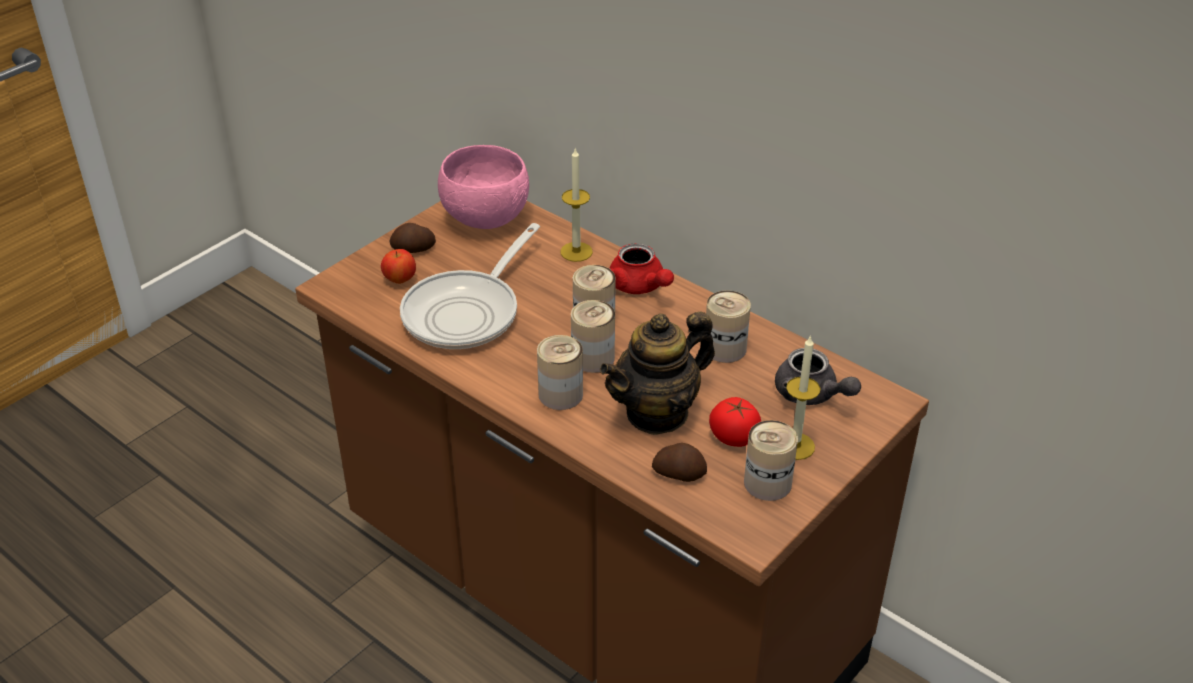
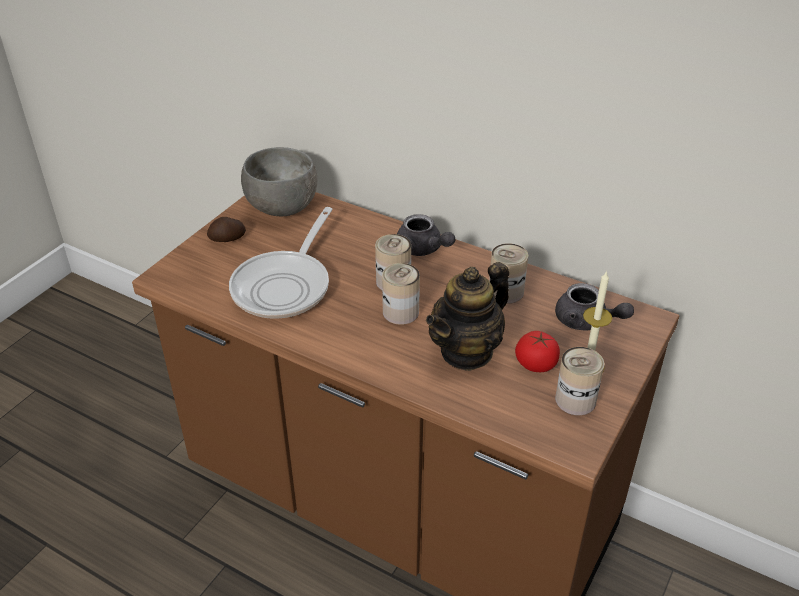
camera: 10 degrees left, 0 degrees up
apple [381,249,416,284] -> none
pink bowl [438,145,529,229] -> grey bowl [241,147,317,216]
can [537,335,583,410] -> none
candle [560,148,593,262] -> none
red teapot [609,243,674,294] -> grey teapot [397,214,456,256]
potato [652,443,707,482] -> none

